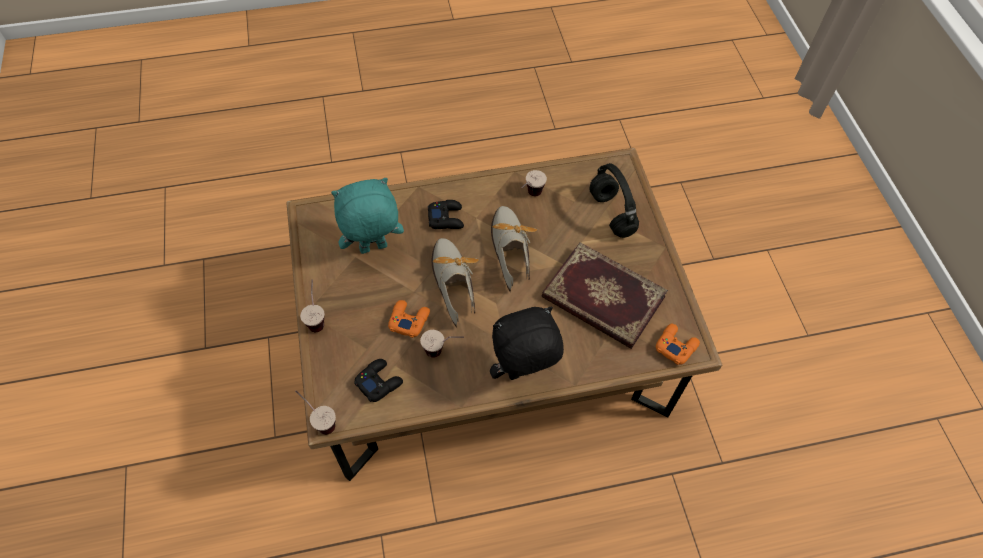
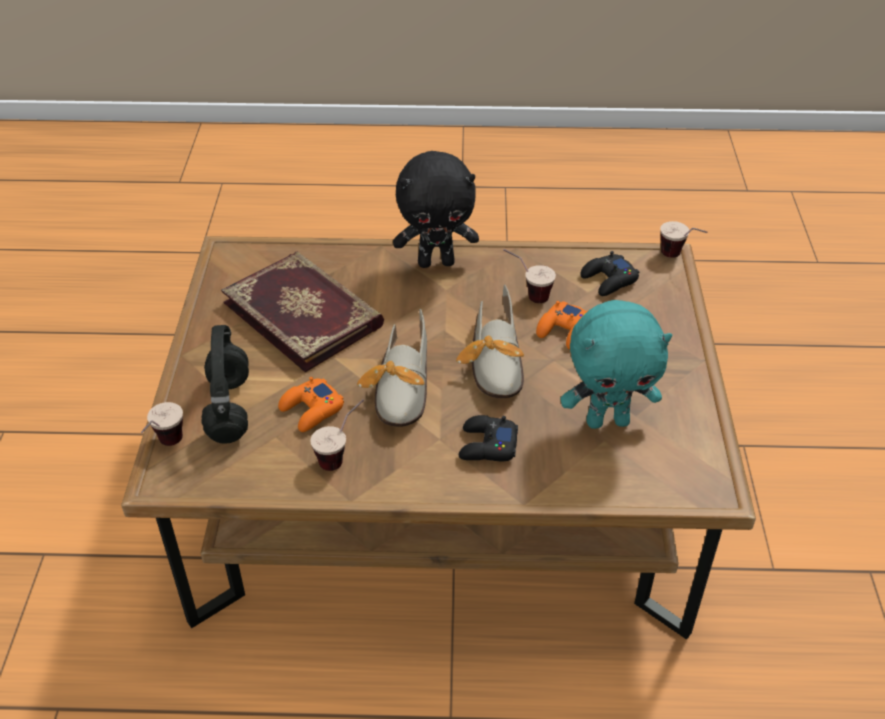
camera: 165 degrees left, 15 degrees down
cup [300,279,324,332] -> cup moved to [141,402,183,446]
orange game controller [656,324,700,365] -> orange game controller moved to [278,377,344,432]

